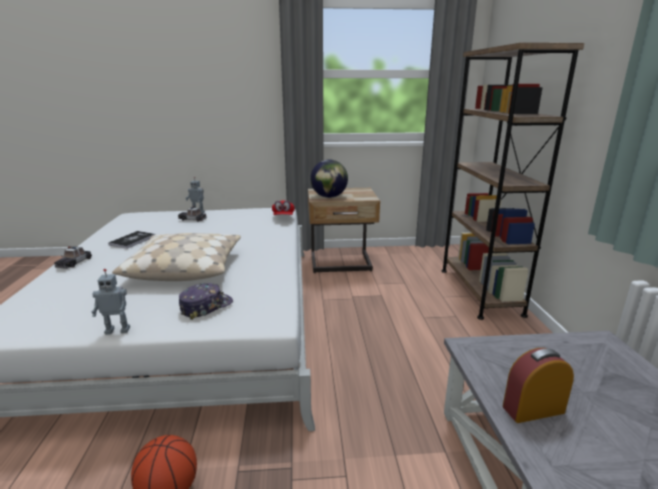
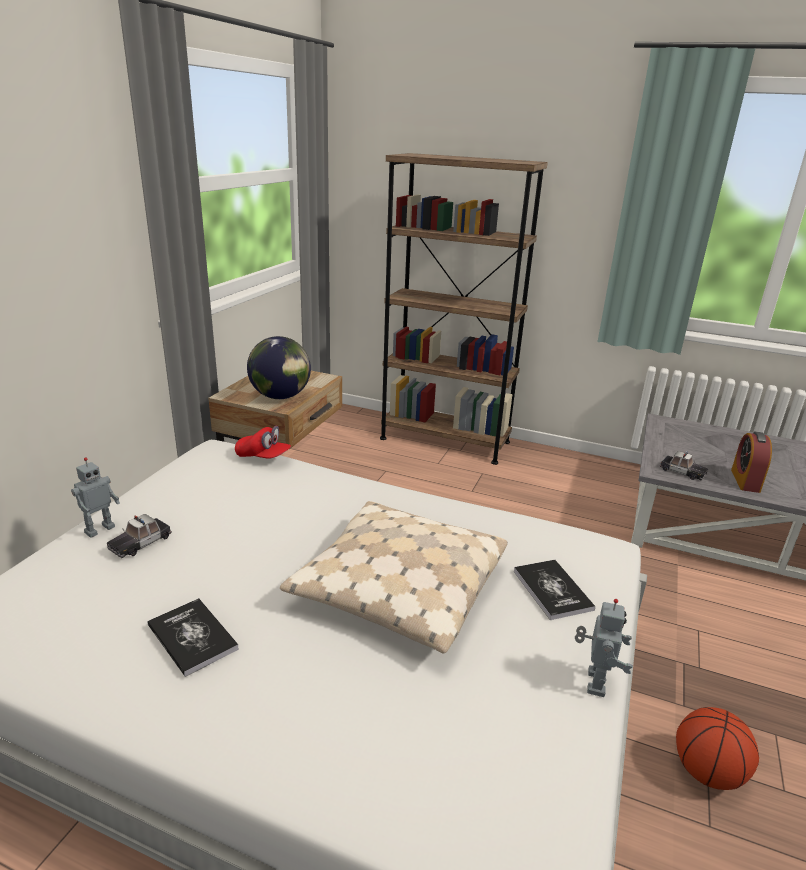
camera: 65 degrees left, 5 degrees up
toy car [54,246,92,269] -> toy car moved to [660,451,709,481]
cap [179,283,233,320] -> book [514,560,595,620]

